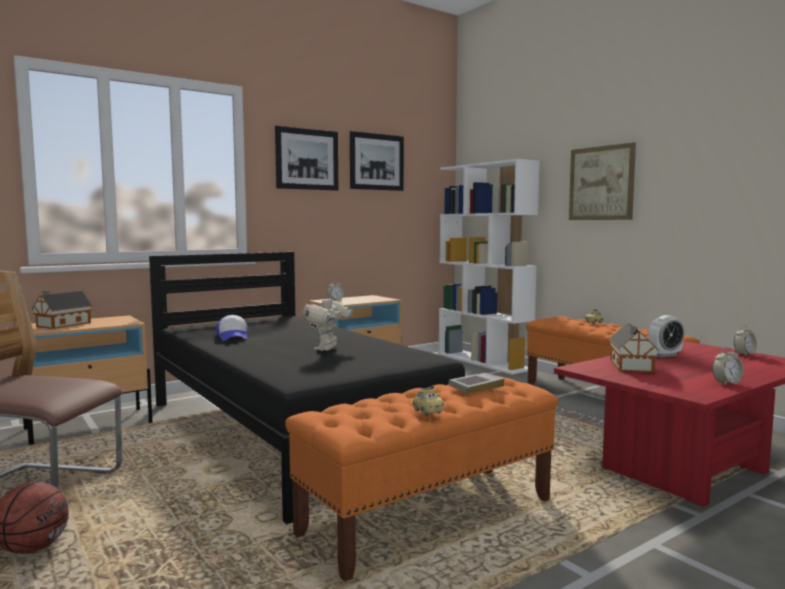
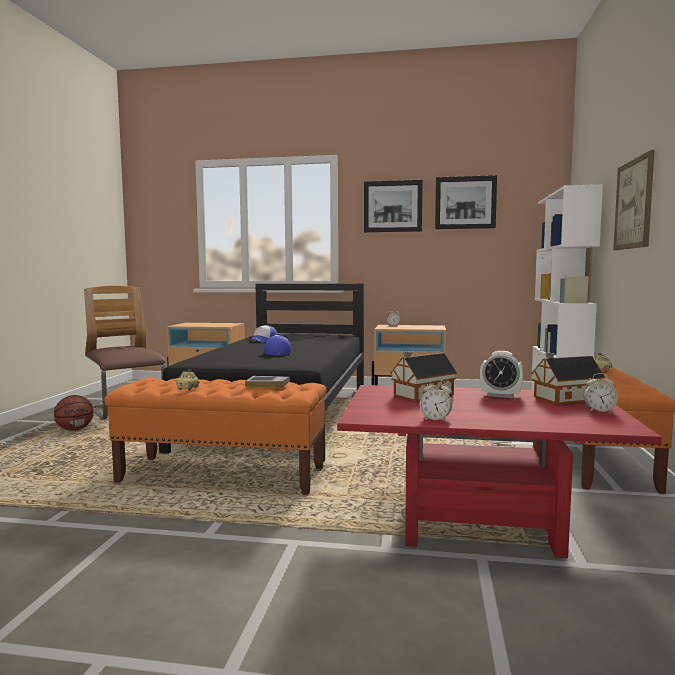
camera: 45 degrees right, 0 degrees up
toy house [32,290,92,329] -> toy house moved to [531,353,605,404]
toy robot [302,294,353,351] -> cap [264,335,291,355]

